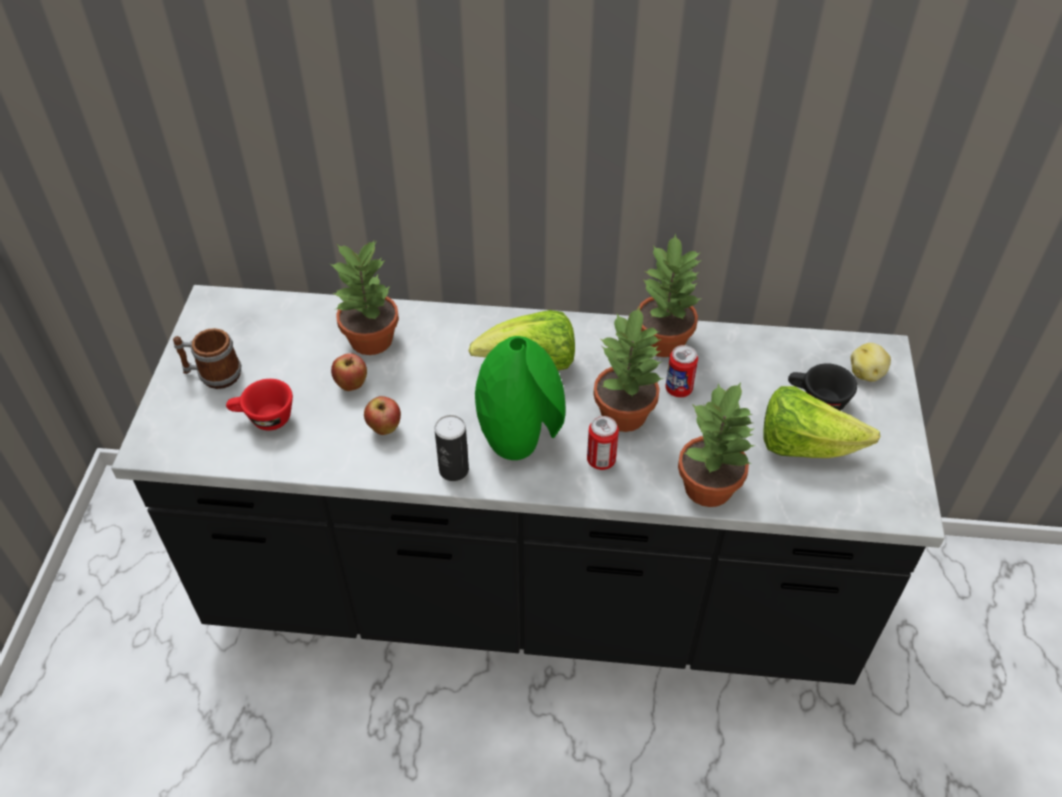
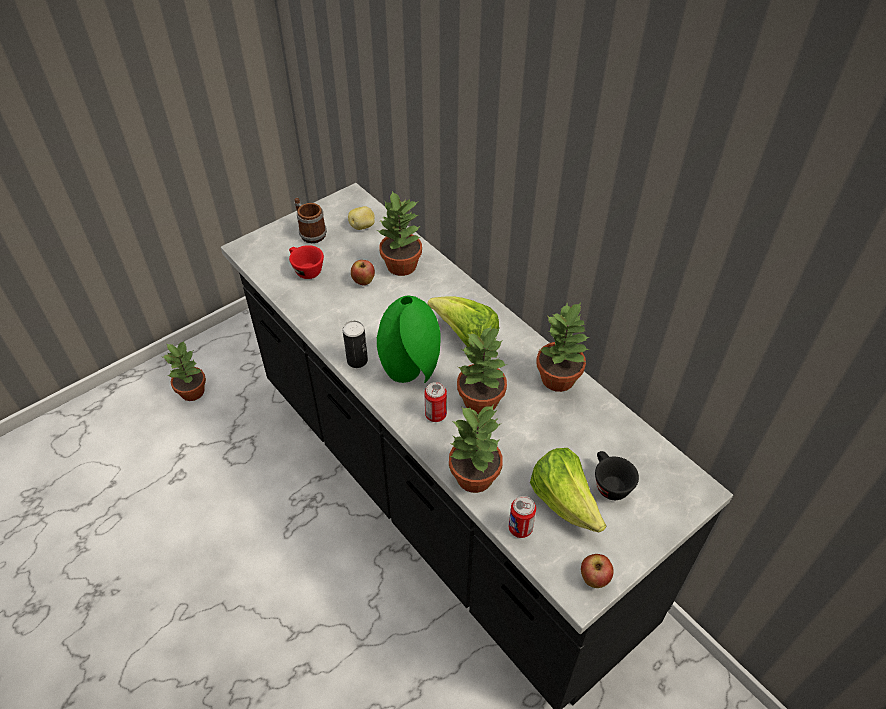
camera: 45 degrees right, 0 degrees up
apple [364,396,401,435] -> apple moved to [581,554,614,588]
can [665,345,698,397] -> can moved to [509,496,536,538]
potato [851,343,891,382] -> potato moved to [348,206,375,230]
none -> potted plant [163,341,206,401]

